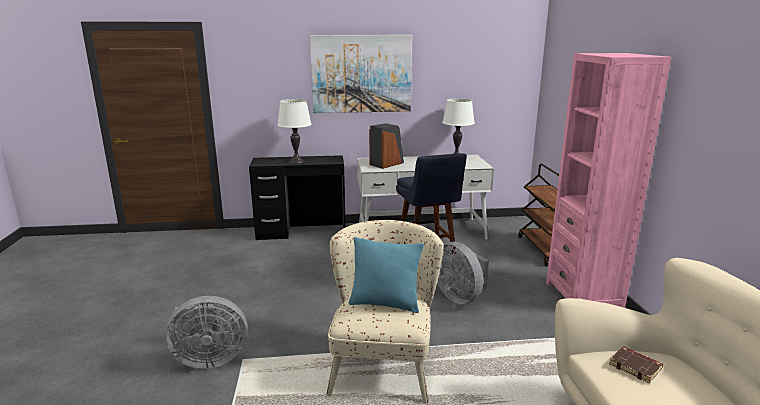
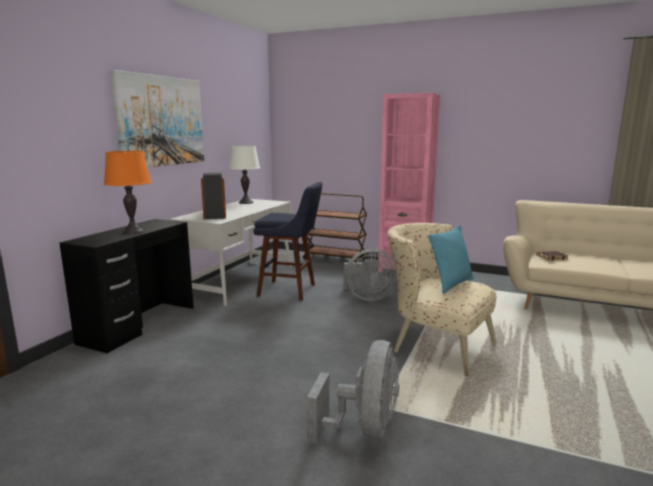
camera: 60 degrees left, 5 degrees down
white table lamp [277,99,312,164] -> orange table lamp [104,151,152,234]

